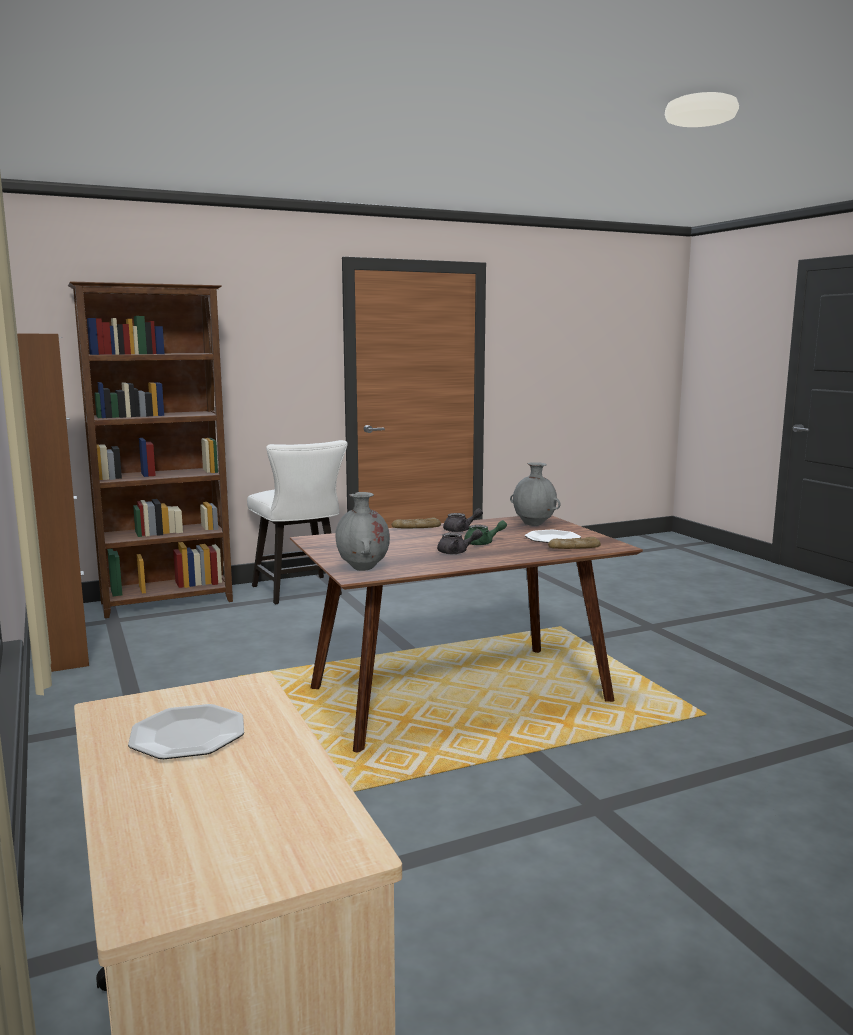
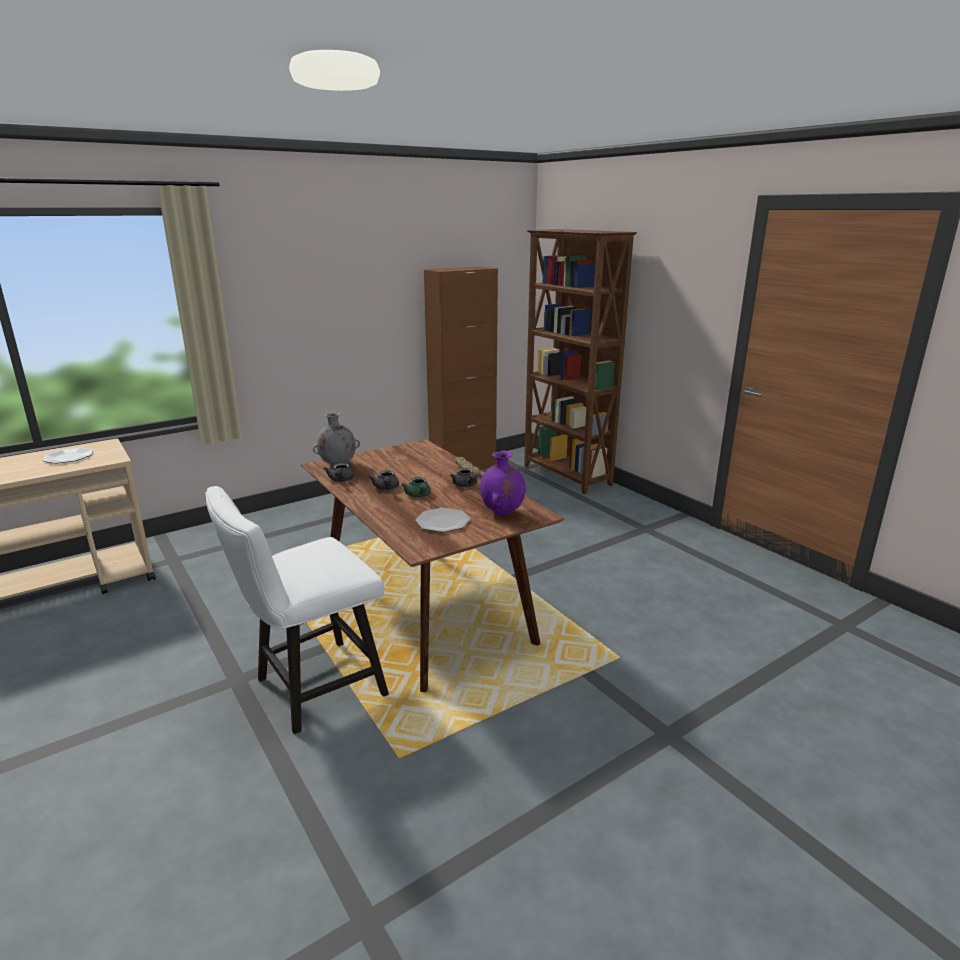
camera: 80 degrees right, 10 degrees up
white chair [247,440,348,604] -> white chair moved to [205,486,389,734]
grey vase [510,462,561,526] -> purple vase [480,451,526,516]
bread [548,537,601,549] -> none
none -> grey teapot [324,463,354,482]

